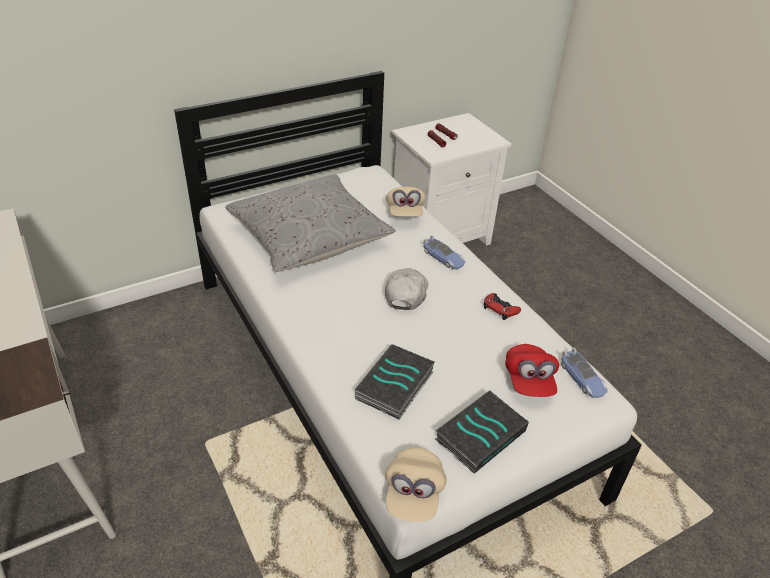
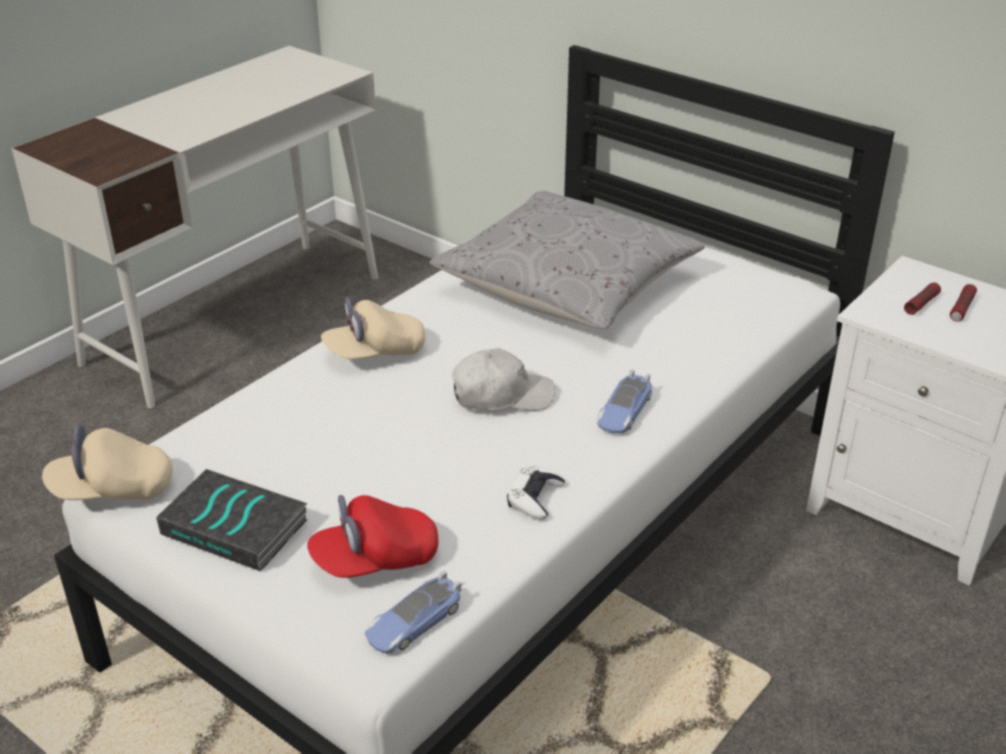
camera: 70 degrees right, 5 degrees down
book [355,344,435,420] -> none
beige cap [386,187,426,217] -> beige cap moved to [321,297,425,360]
red game controller [484,293,521,320] -> white game controller [507,466,565,520]

